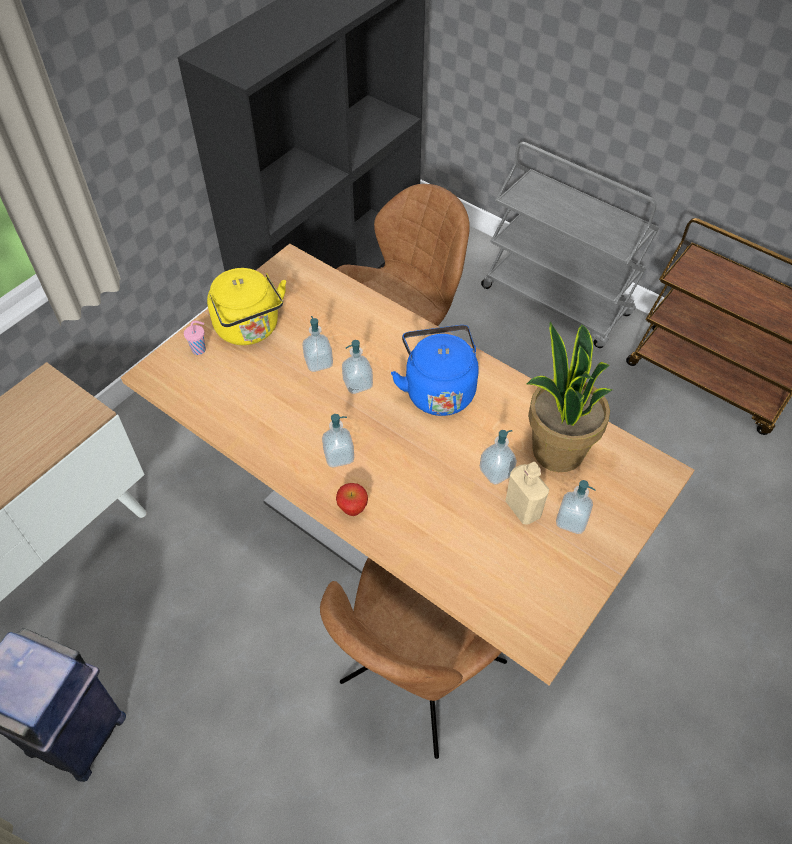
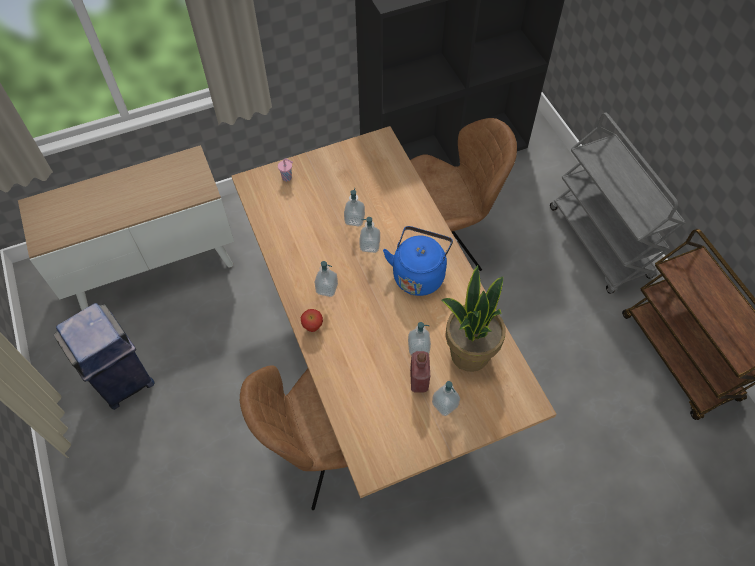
camera: 30 degrees right, 5 degrees up
yellow kettle [207,268,286,345] -> none
beige bottle [505,462,549,524] -> red bottle [410,351,430,393]

